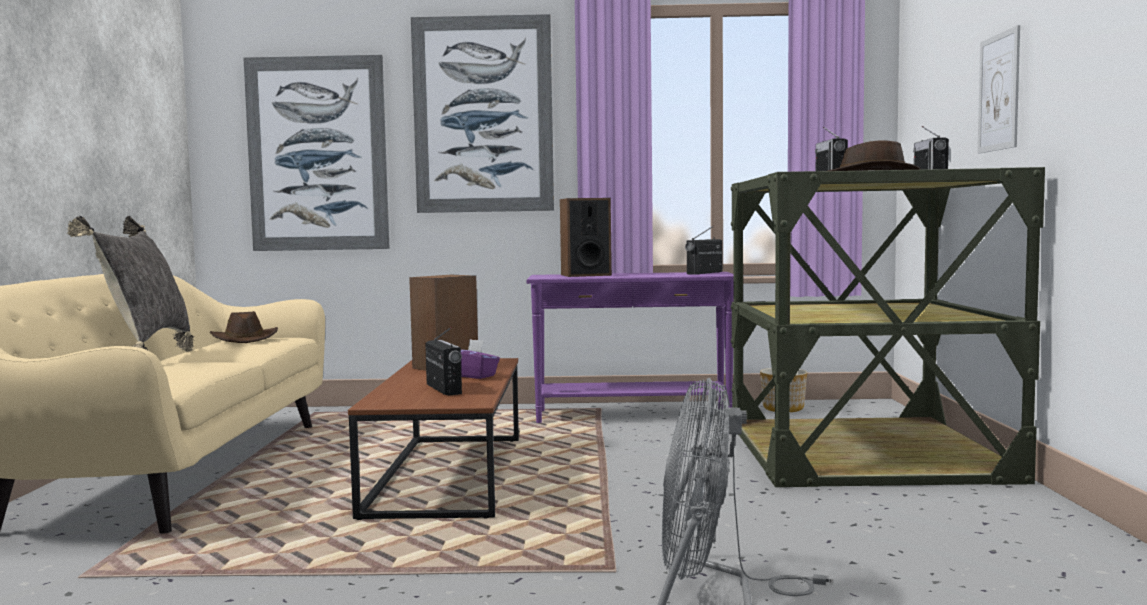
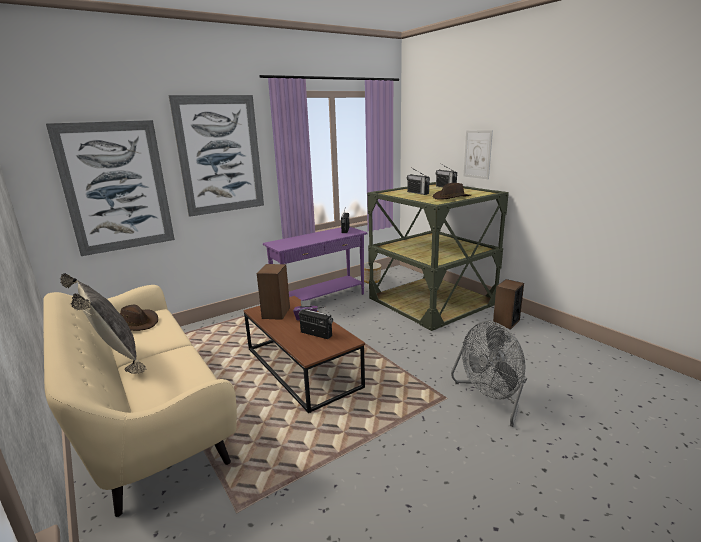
camera: 35 degrees left, 15 degrees up
speaker [560,198,612,277] -> speaker moved to [493,279,524,329]

